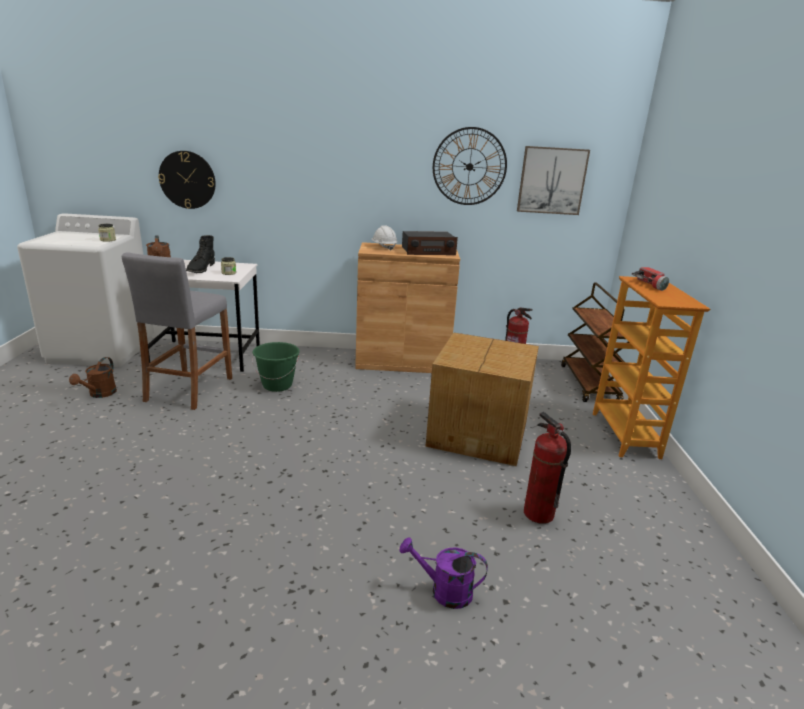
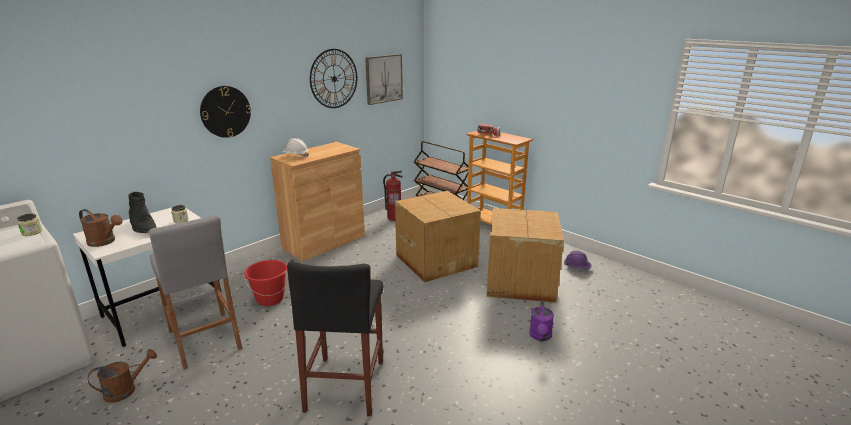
camera: 45 degrees left, 0 degrees up
brown watering can [69,357,117,398] -> brown watering can turned 90 degrees counterclockwise [88,349,157,403]
wall clock [158,151,216,209] -> wall clock moved to [200,86,251,138]
green bucket [252,342,300,392] -> red bucket [244,260,288,306]
purple watering can [400,537,488,609] -> purple watering can turned 45 degrees counterclockwise [529,301,554,341]
radio [402,231,458,255] -> none
fire extinguisher [524,412,571,524] -> cardboard box [487,208,564,303]
none -> black stool [287,261,383,416]
none -> purple hard hat [564,251,592,269]

